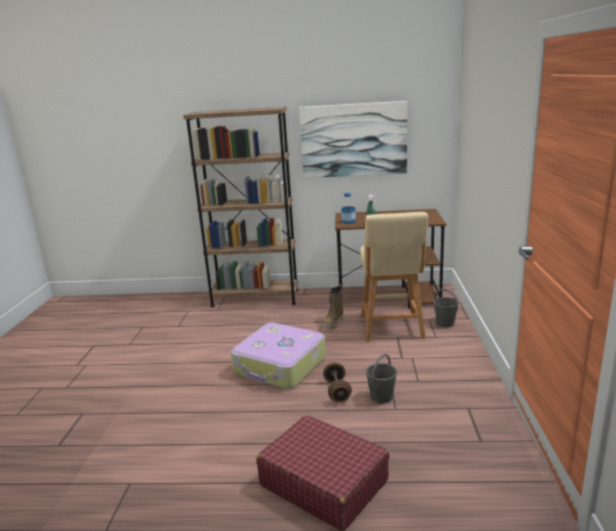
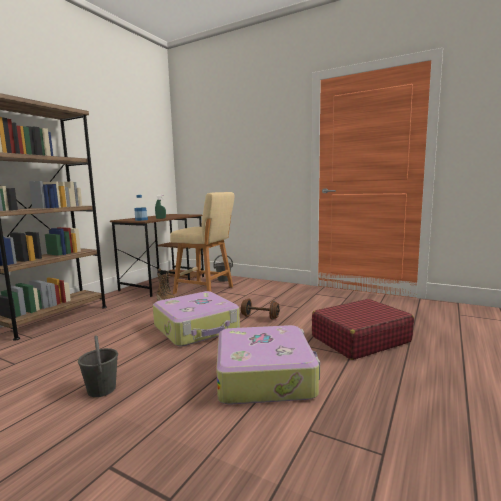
camera: 65 degrees left, 10 degrees down
picture [299,101,407,178] -> none
grey bucket [366,354,397,404] -> grey bucket moved to [78,335,118,397]
none -> suitcase [216,325,320,404]

